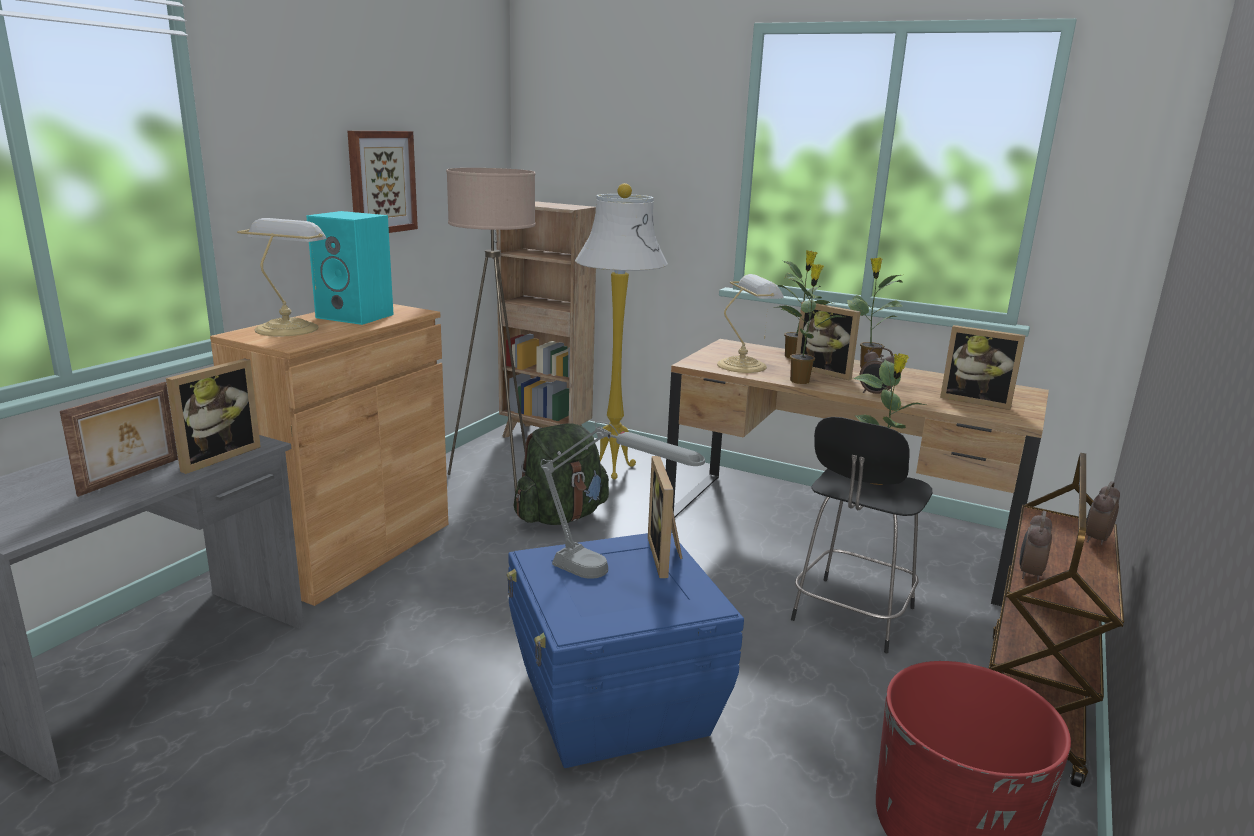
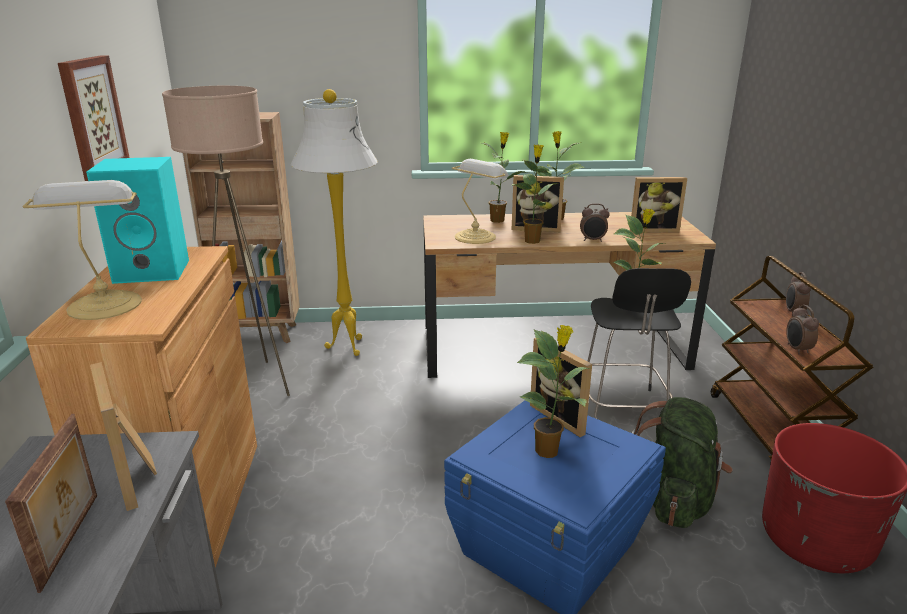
camera: 30 degrees left, 5 degrees up
picture frame [166,358,261,474] -> picture frame turned 150 degrees clockwise [90,362,157,511]
green backpack [514,423,609,525] -> green backpack moved to [632,397,733,528]
grey table lamp [541,422,705,579] -> potted plant [517,325,590,458]

